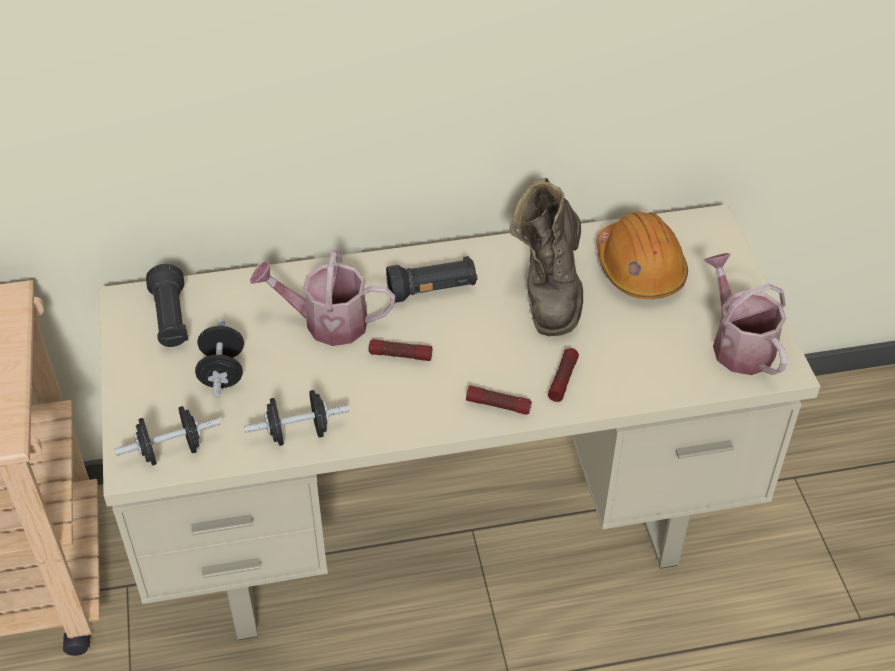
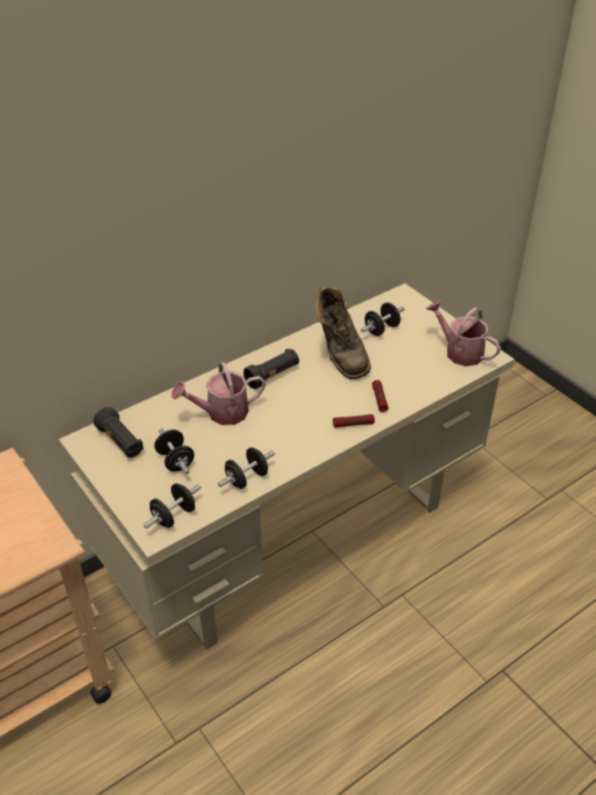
camera: 25 degrees left, 5 degrees down
flashlight [368,339,432,361] -> none
orange hard hat [597,211,688,299] -> black dumbbell [361,303,404,336]

